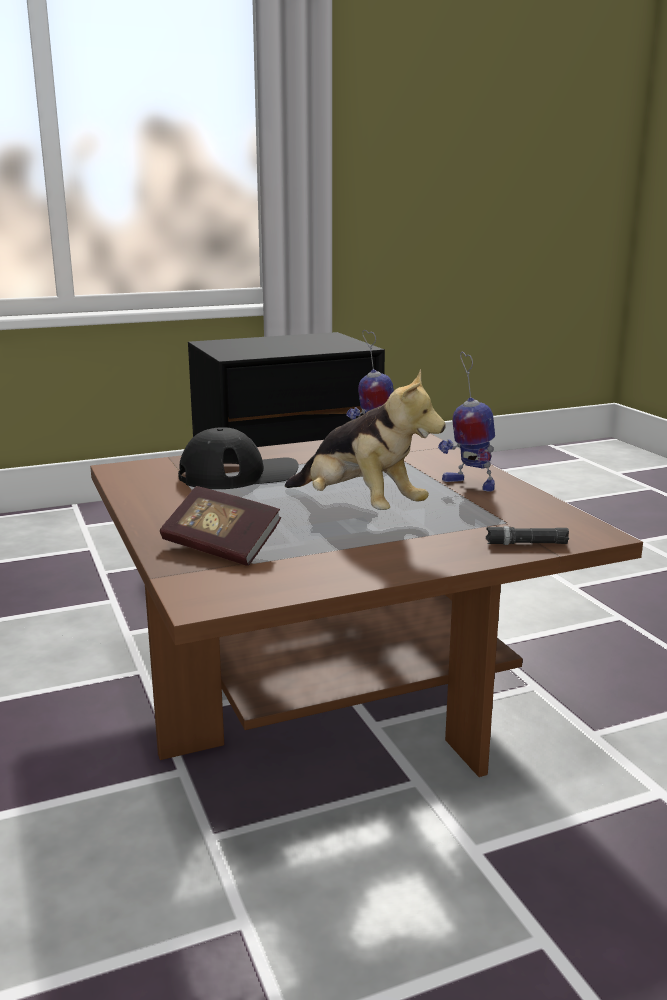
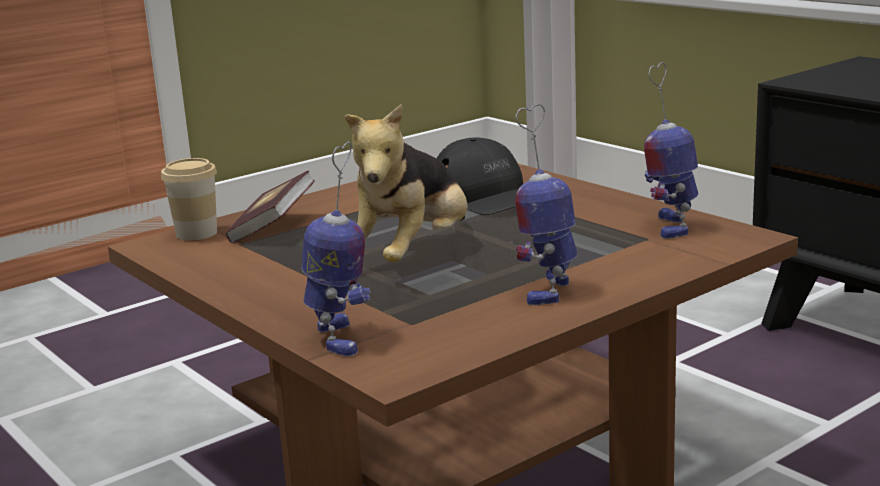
camera: 75 degrees right, 0 degrees up
black flashlight [486,526,569,545] -> toy robot [301,142,371,356]
none -> cup [161,158,217,240]

